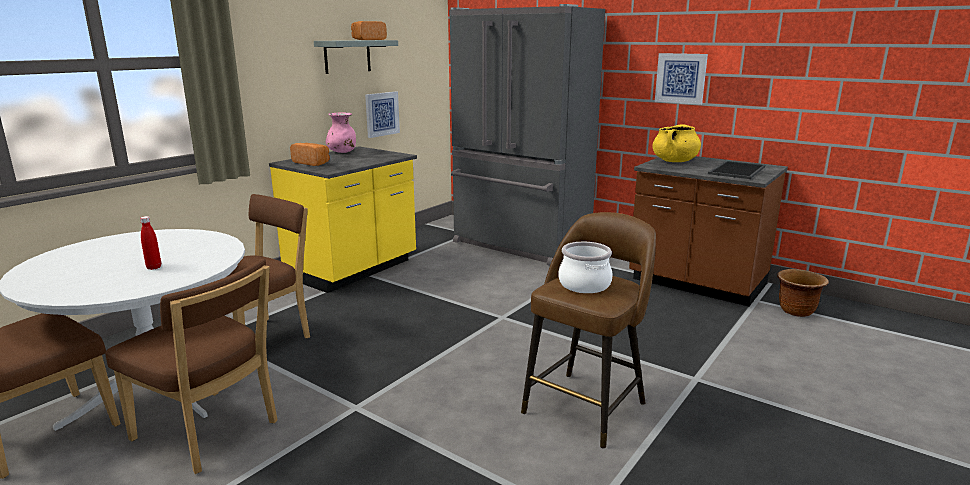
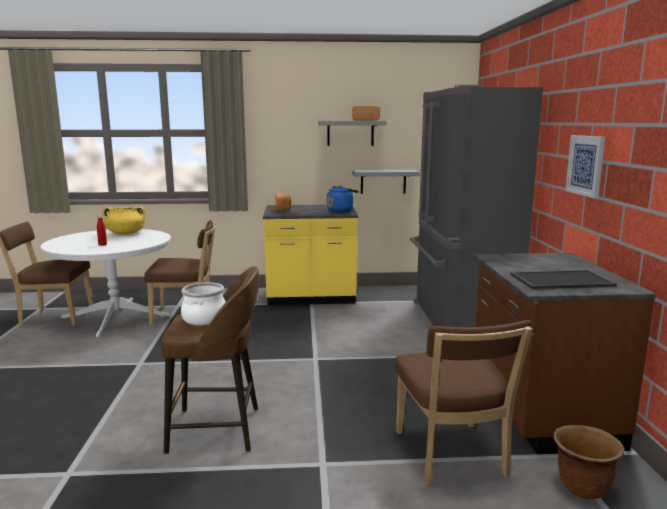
camera: 50 degrees right, 5 degrees down
brown chair [105,259,278,474] -> brown chair moved to [395,320,533,485]
pink vase [326,112,356,153] -> none
picture [365,91,400,138] -> grey shelf [352,170,420,194]
yellow cooking pot [652,124,701,162] -> yellow cooking pot moved to [103,207,145,235]
none -> blue kettle [327,186,358,213]

